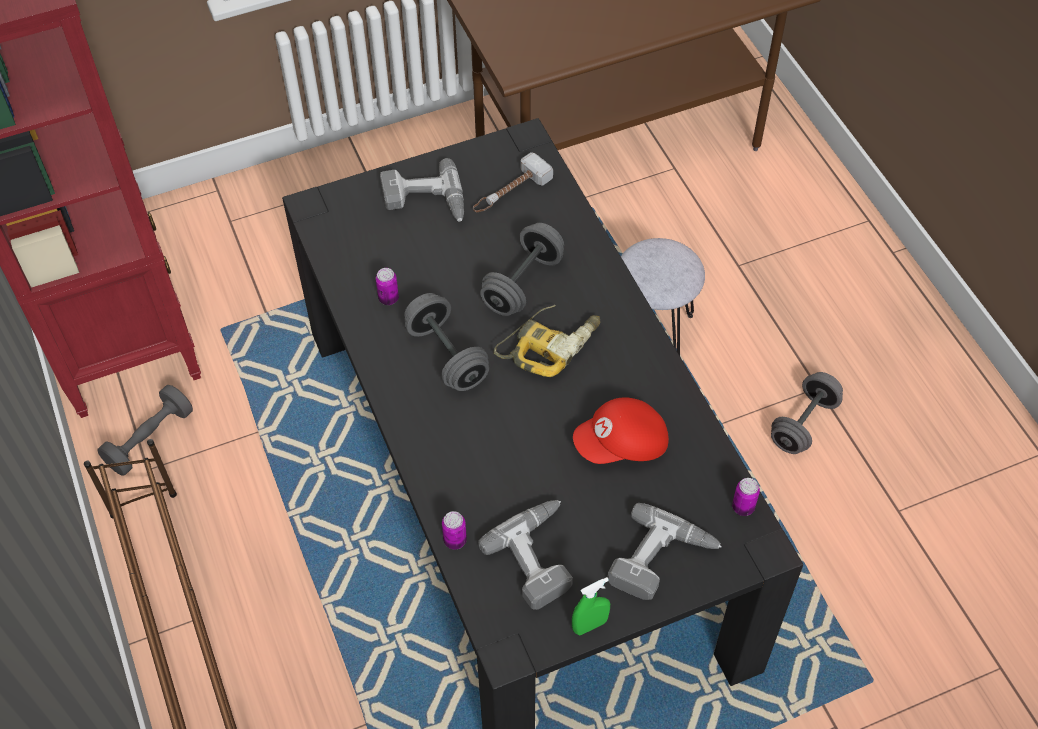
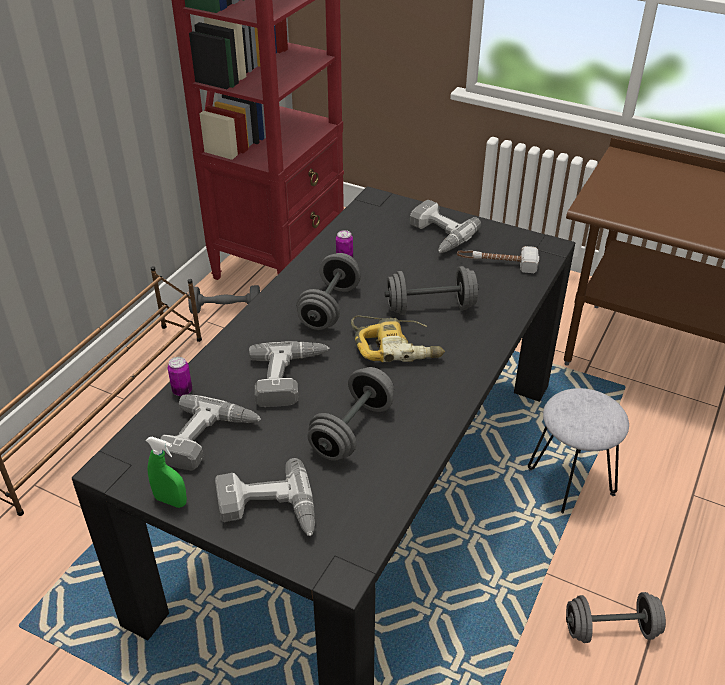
camera: 50 degrees right, 15 degrees down
red cap [573,397,669,464] -> grey dumbbell [308,367,394,461]
can [732,478,760,516] -> none
none -> power drill [249,341,330,407]

